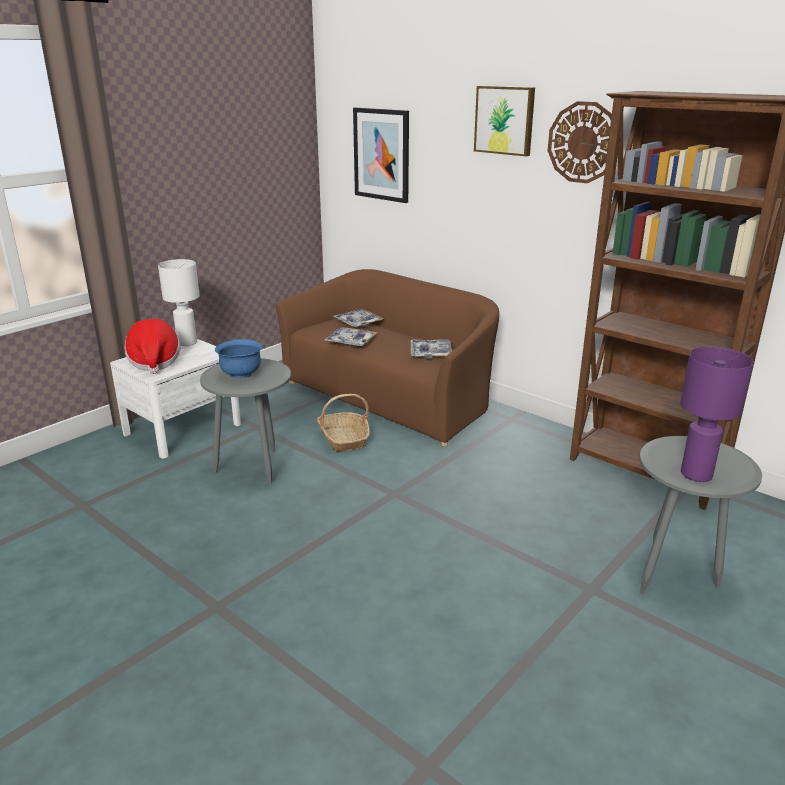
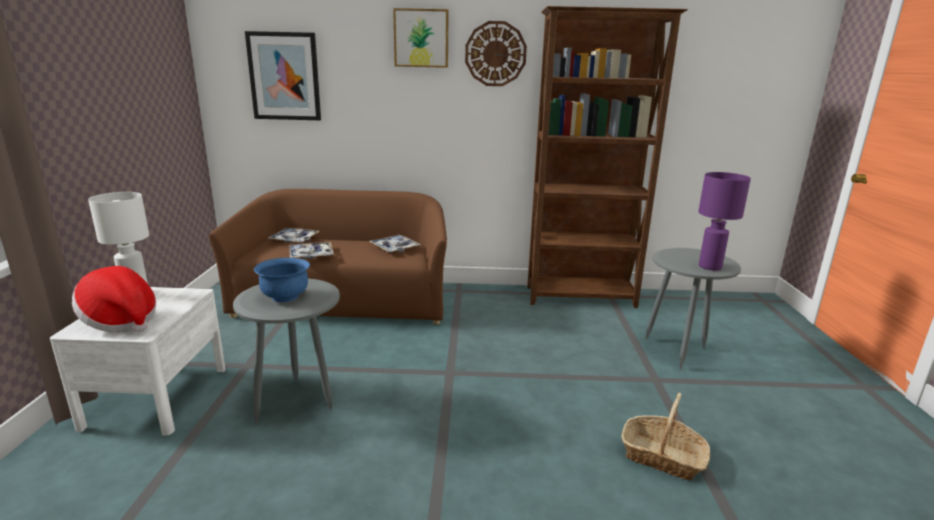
camera: 40 degrees left, 5 degrees down
basket [317,394,370,452] -> basket moved to [621,392,710,480]

